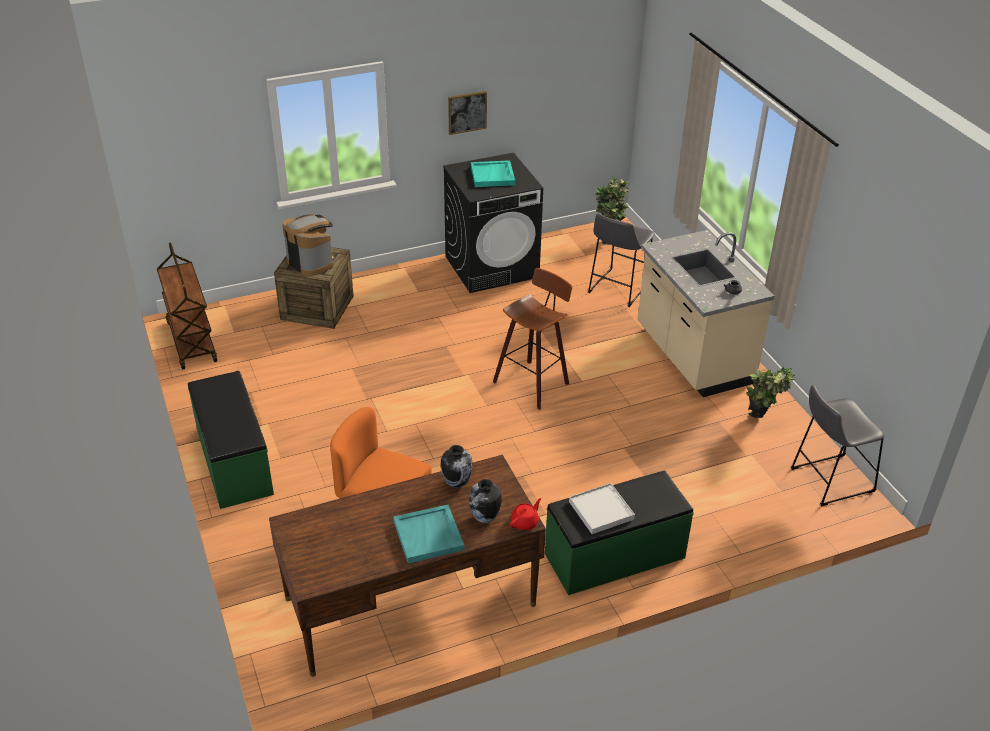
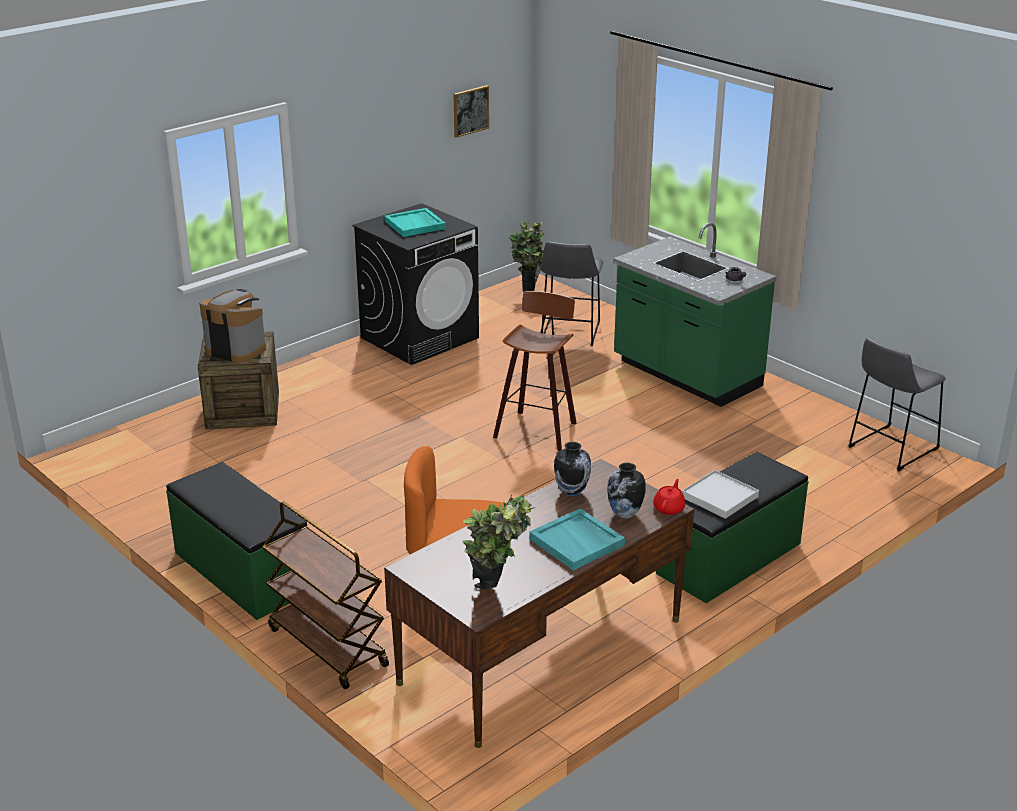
camera: 20 degrees left, 10 degrees down
brown cart [157,243,217,370] -> brown cart moved to [262,501,389,689]
picture [448,91,487,135] -> picture moved to [454,85,489,138]
beige counter [637,230,774,397] -> green counter [613,223,776,407]
potted plant [746,366,796,418] -> potted plant moved to [462,495,536,590]

